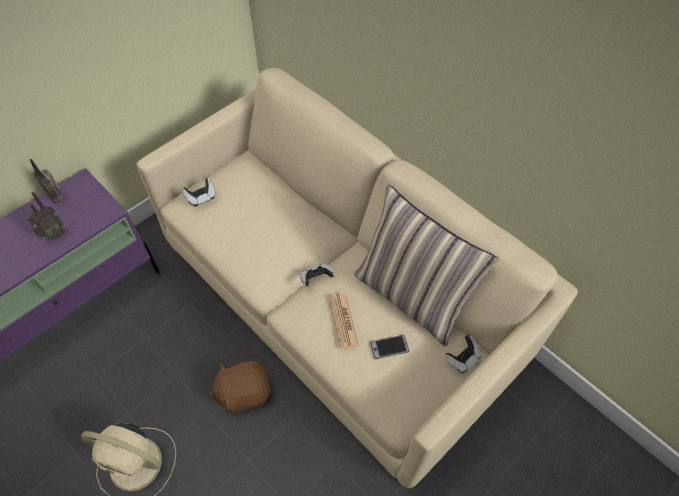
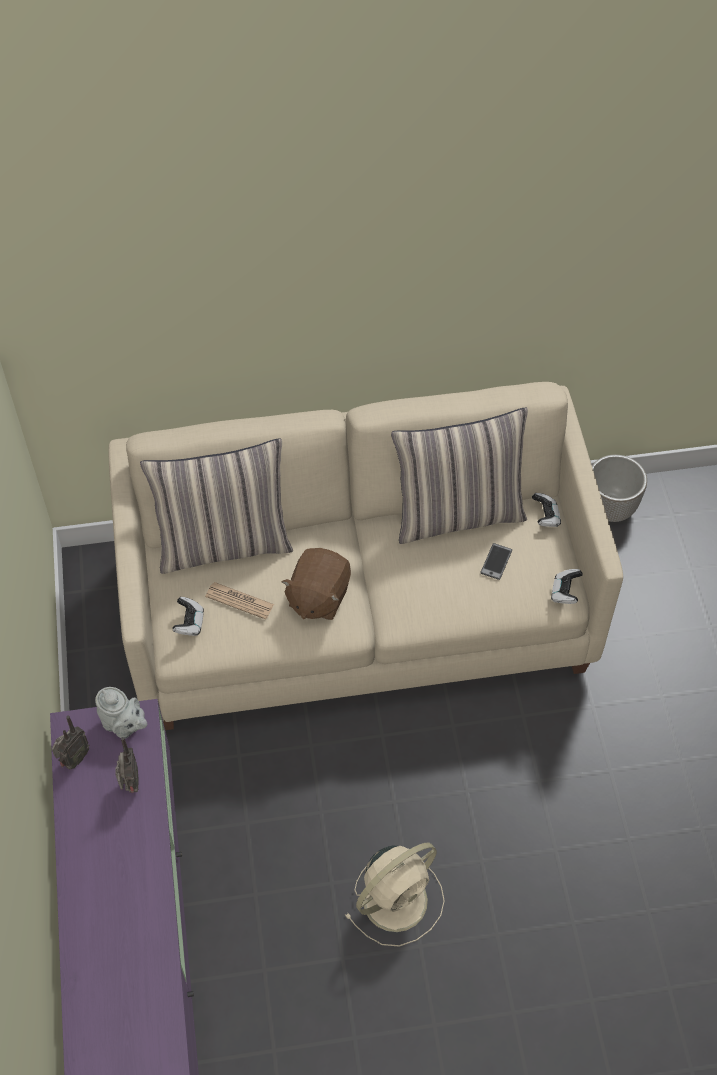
camera: 55 degrees left, 0 degrees up
radio [30,159,63,204] -> radio turned 45 degrees counterclockwise [52,715,90,770]
brown plush toy [209,361,271,413] -> brown plush toy moved to [281,548,351,620]
game controller [300,264,335,286] -> game controller moved to [551,569,583,604]
newspaper [329,293,359,349] -> newspaper moved to [205,582,274,620]
none -> grey teapot [95,687,147,739]
none -> pillow [140,438,293,574]
none -> planter [592,454,647,522]

